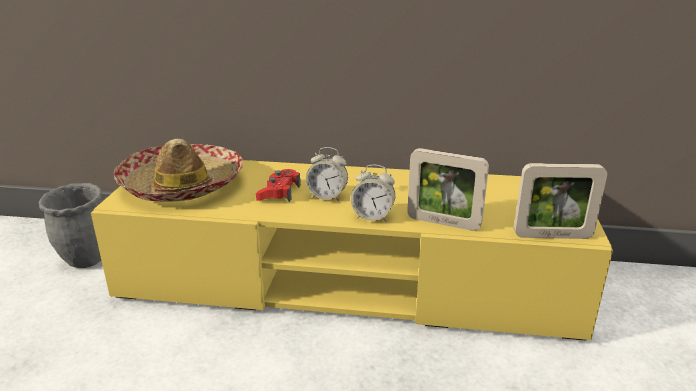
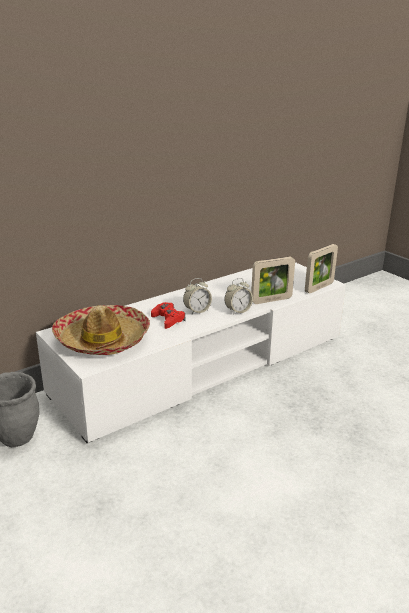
camera: 45 degrees left, 0 degrees up
yellow tv stand [91,160,613,341] -> white tv stand [36,262,346,443]

